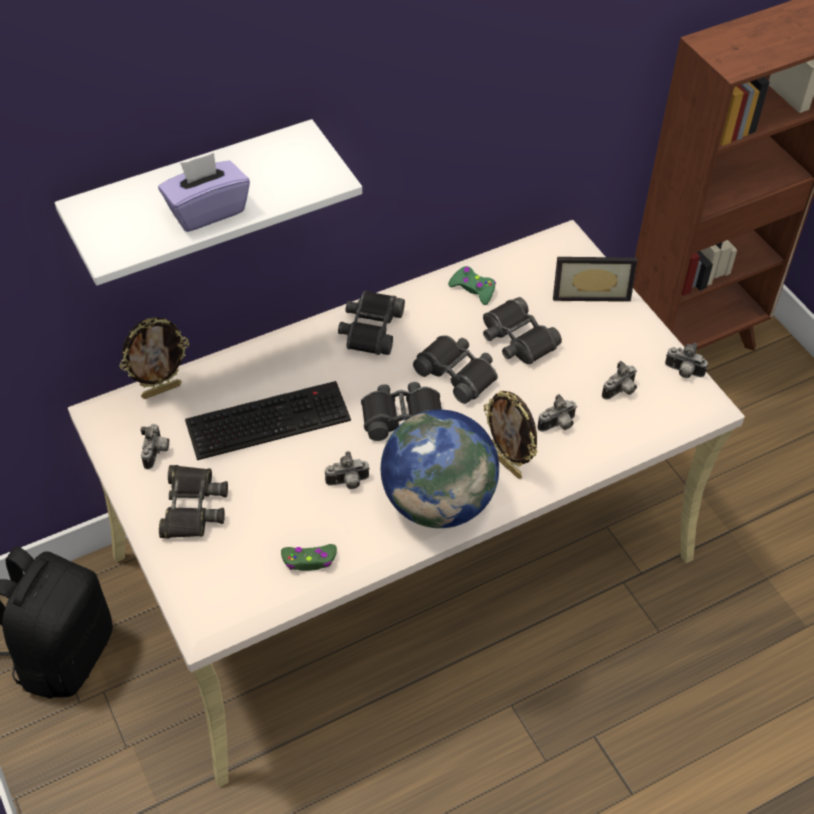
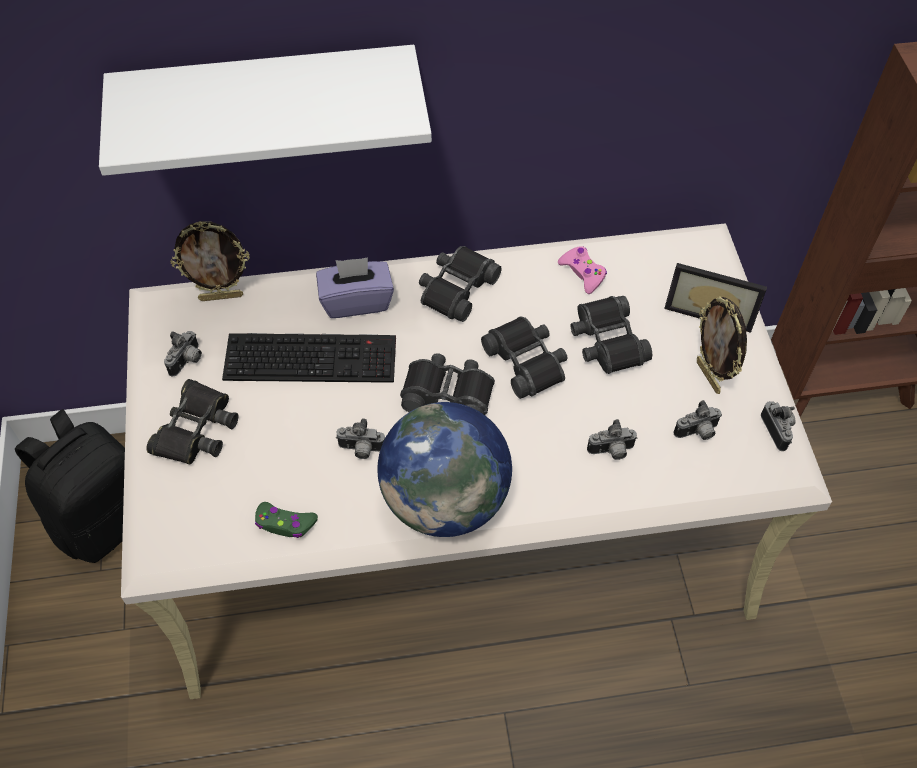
camera: 20 degrees right, 5 degrees up
purple tissue box [158,153,250,232] -> purple tissue box moved to [316,257,394,318]
green game controller [448,266,496,305] -> pink game controller [558,246,607,294]
picture frame [484,391,538,479] -> picture frame moved to [697,296,747,394]
camera [665,343,708,378] -> camera turned 150 degrees counterclockwise [761,401,796,451]

